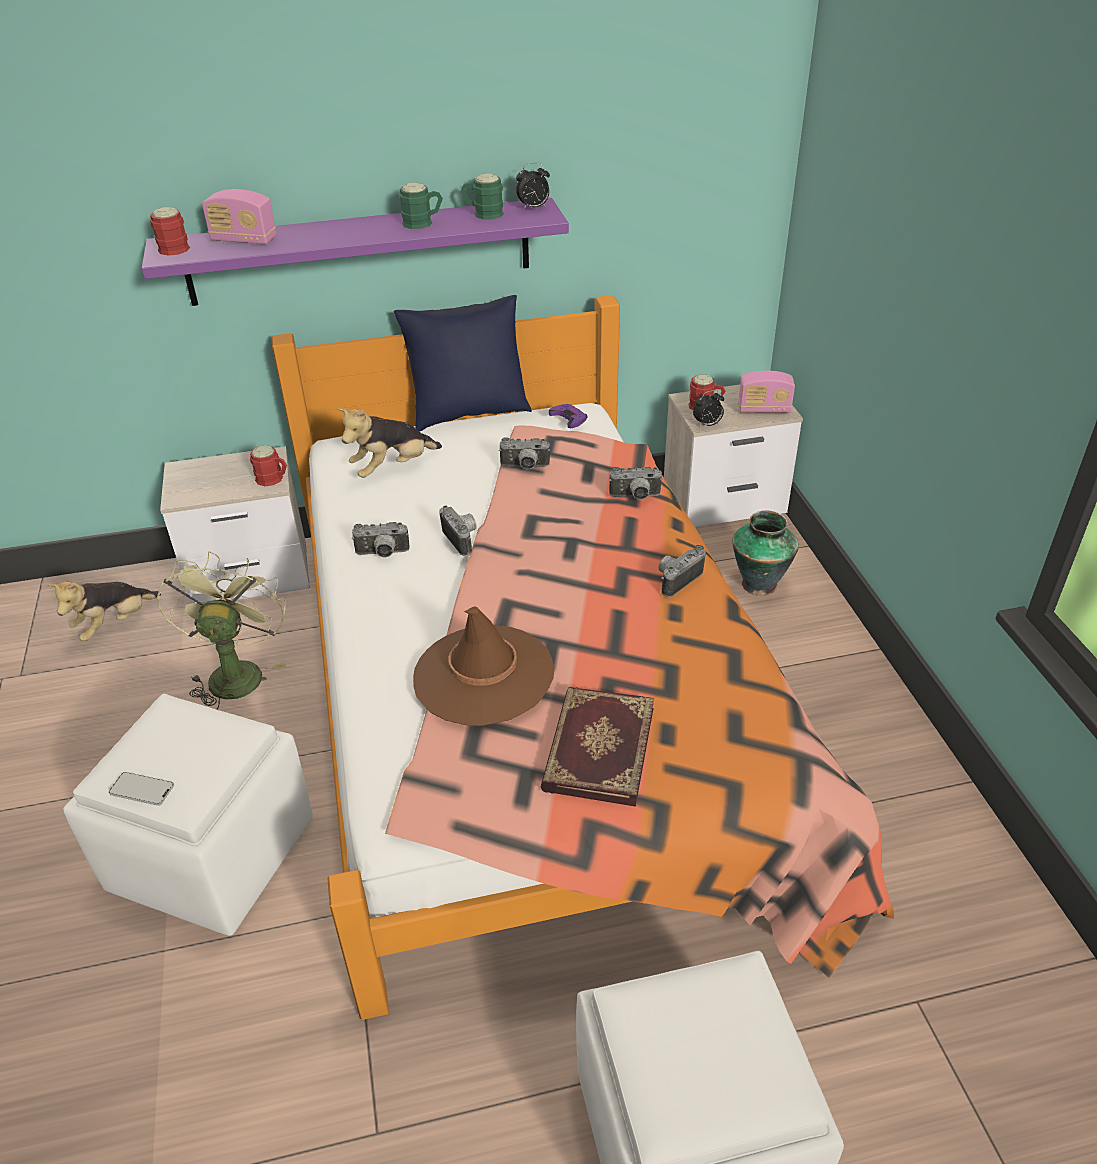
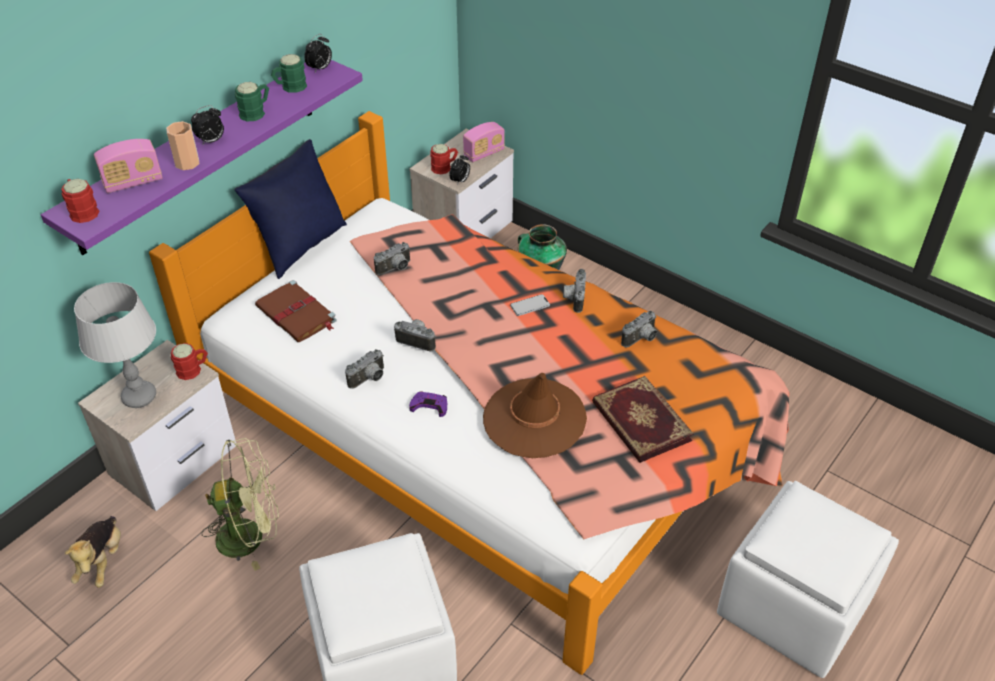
camera: 40 degrees left, 5 degrees up
phone [109,772,174,806] -> phone moved to [510,294,550,316]
green fan [157,551,286,710] -> green fan turned 120 degrees clockwise [202,438,279,571]
plush toy [337,408,442,478] -> brown book [255,280,337,342]
purple game controller [549,404,588,428] -> purple game controller moved to [409,391,447,417]
camera [609,467,662,500] -> camera moved to [621,311,657,347]
none -> grey table lamp [74,282,156,408]
none -> cup [166,121,200,170]
none -> alarm clock [191,105,224,144]

